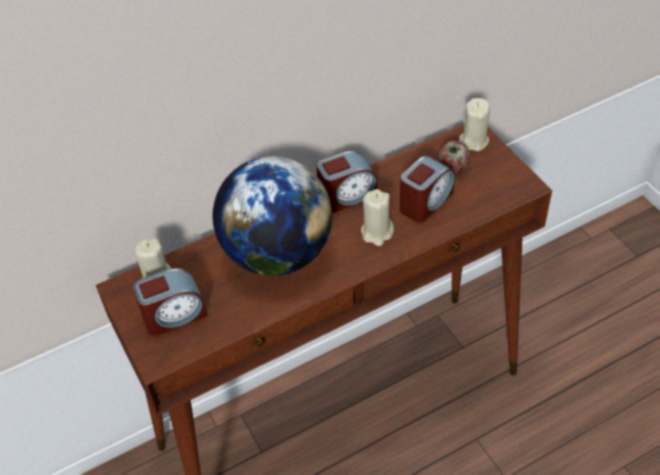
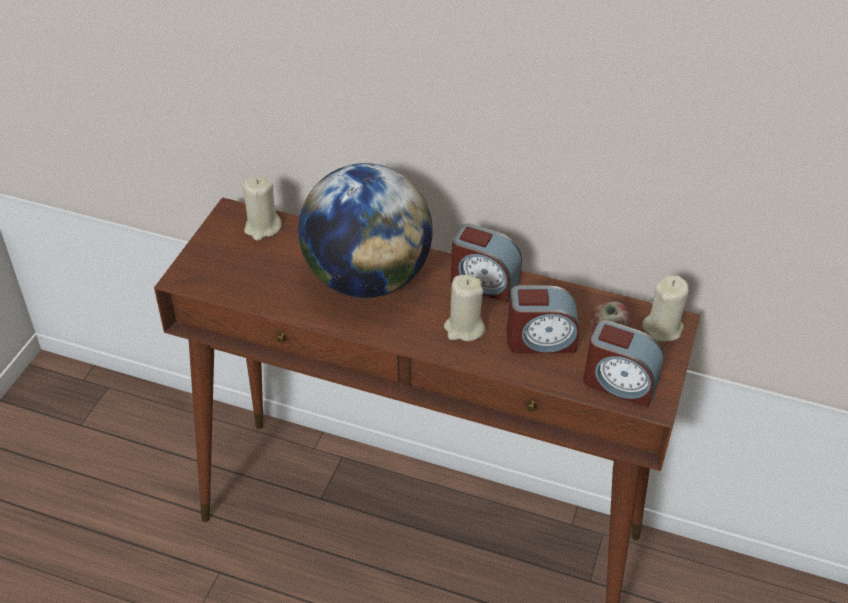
camera: 45 degrees right, 5 degrees down
alarm clock [133,268,207,335] -> alarm clock moved to [583,320,664,407]

